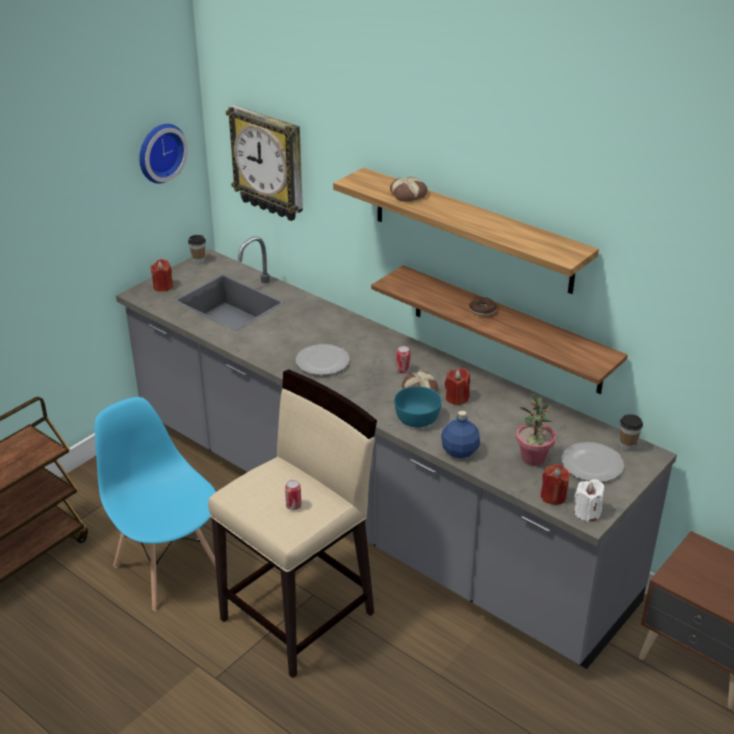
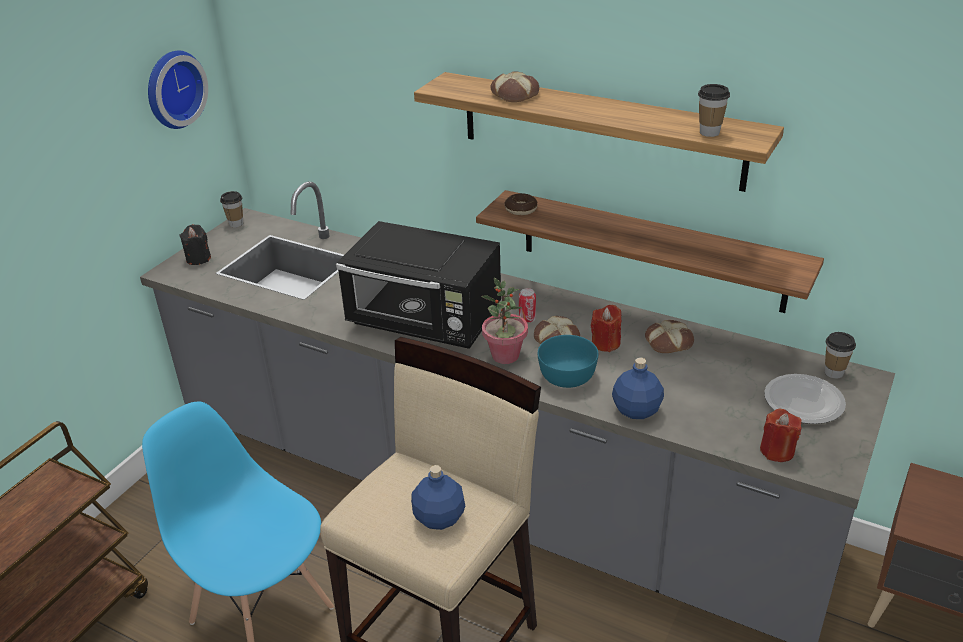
camera: 10 degrees left, 0 degrees up
red candle [150,259,173,292] -> black candle [179,224,211,265]
wall clock [226,104,303,221] -> none
can [285,480,302,510] -> blue bottle [411,465,465,530]
plate [296,344,350,375] -> black microwave [336,221,501,349]
donut [469,297,497,316] -> donut moved to [504,193,538,215]
potted plant [516,393,556,466] -> potted plant moved to [481,278,528,364]
white candle [574,479,605,522] -> none
none -> bread [645,320,694,353]
none -> cup [698,84,730,137]

